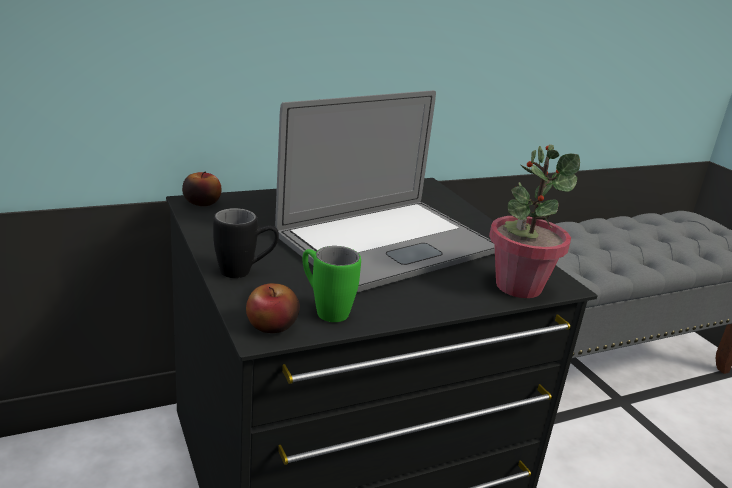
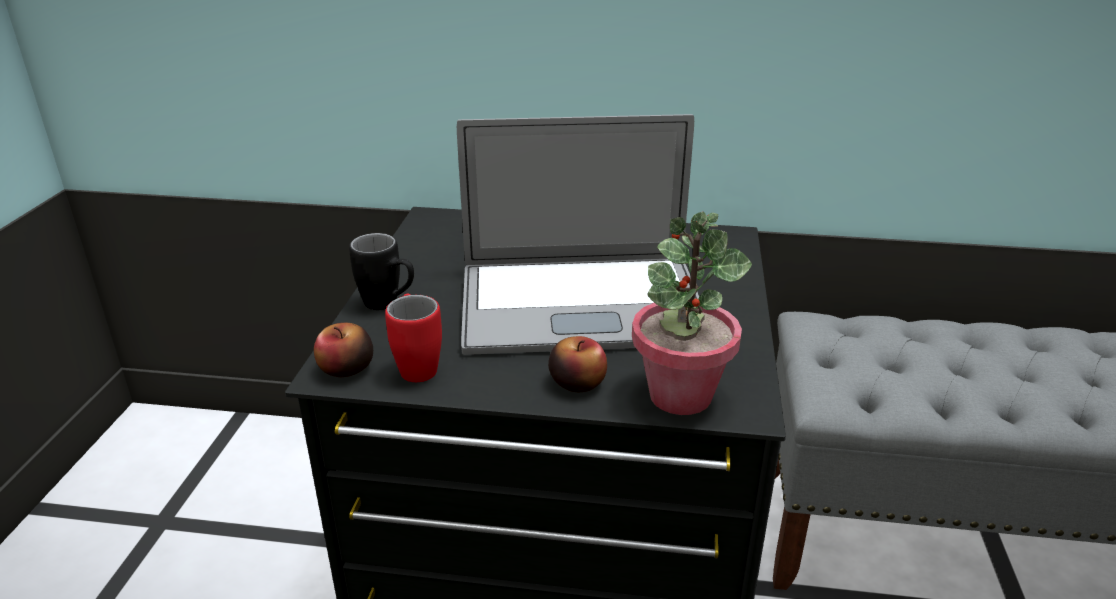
camera: 35 degrees right, 5 degrees up
apple [182,171,222,206] -> apple moved to [548,336,607,392]
green mug [302,246,361,322] -> red mug [385,294,442,382]

